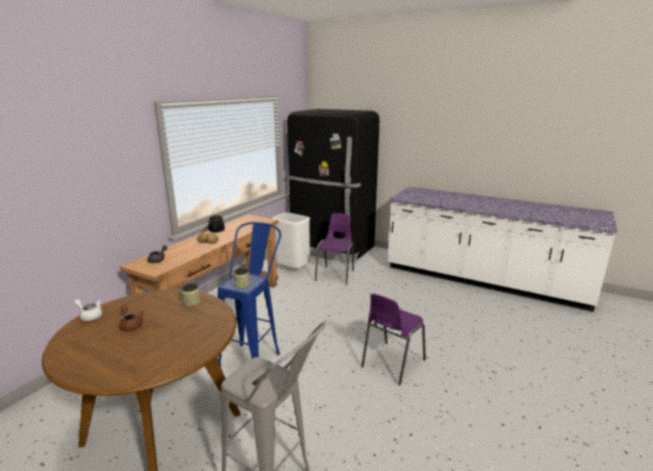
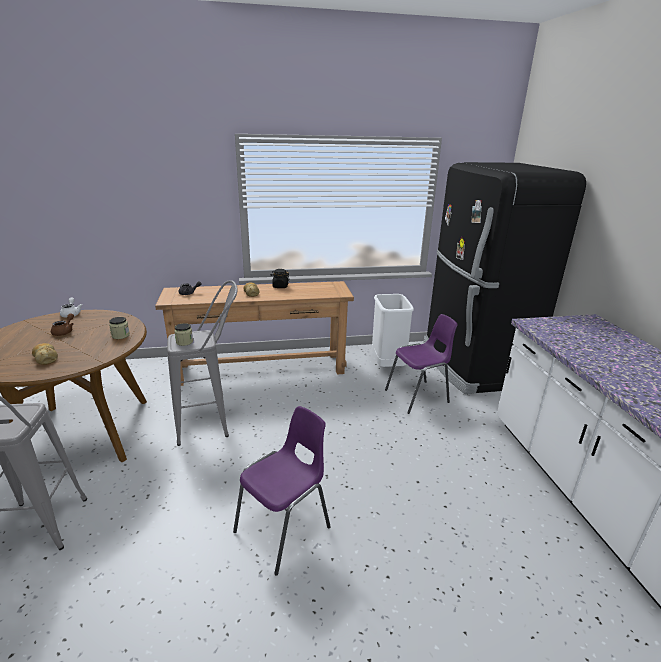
camera: 50 degrees right, 5 degrees up
blue stool [218,222,281,366] -> grey stool [167,280,237,446]
purple chair [361,293,426,385] -> purple chair turned 135 degrees clockwise [233,406,331,576]
none -> bread [32,343,58,365]

